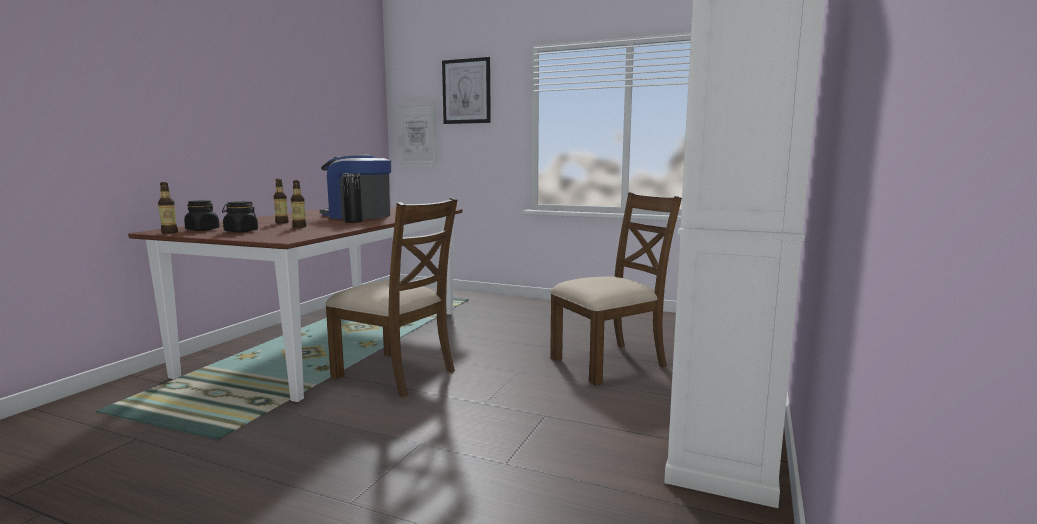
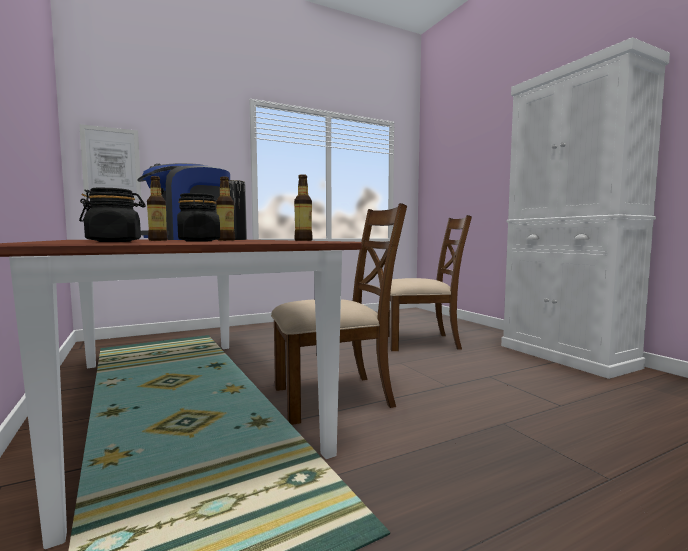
camera: 50 degrees left, 5 degrees down
bottle [158,182,178,234] -> bottle moved to [294,174,313,241]
picture [442,57,491,124] -> none
brown chair [550,192,682,385] -> brown chair turned 75 degrees clockwise [388,215,472,351]

